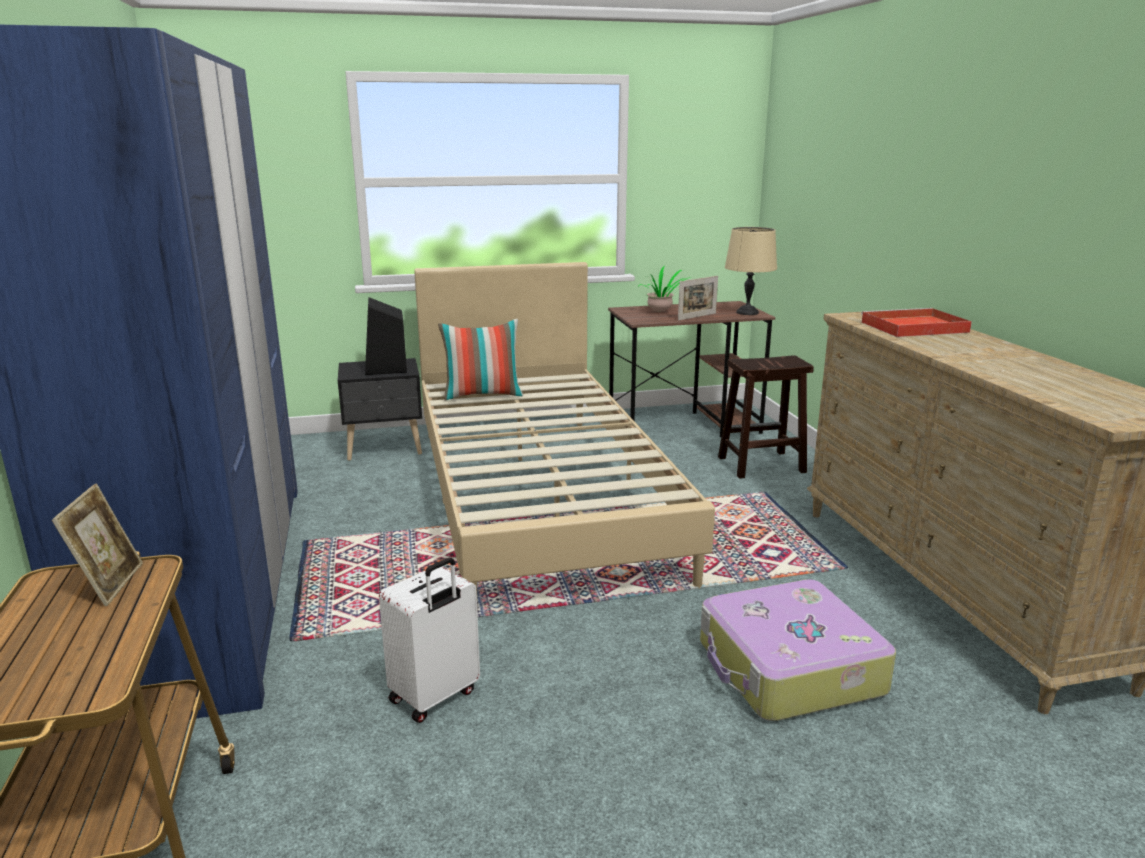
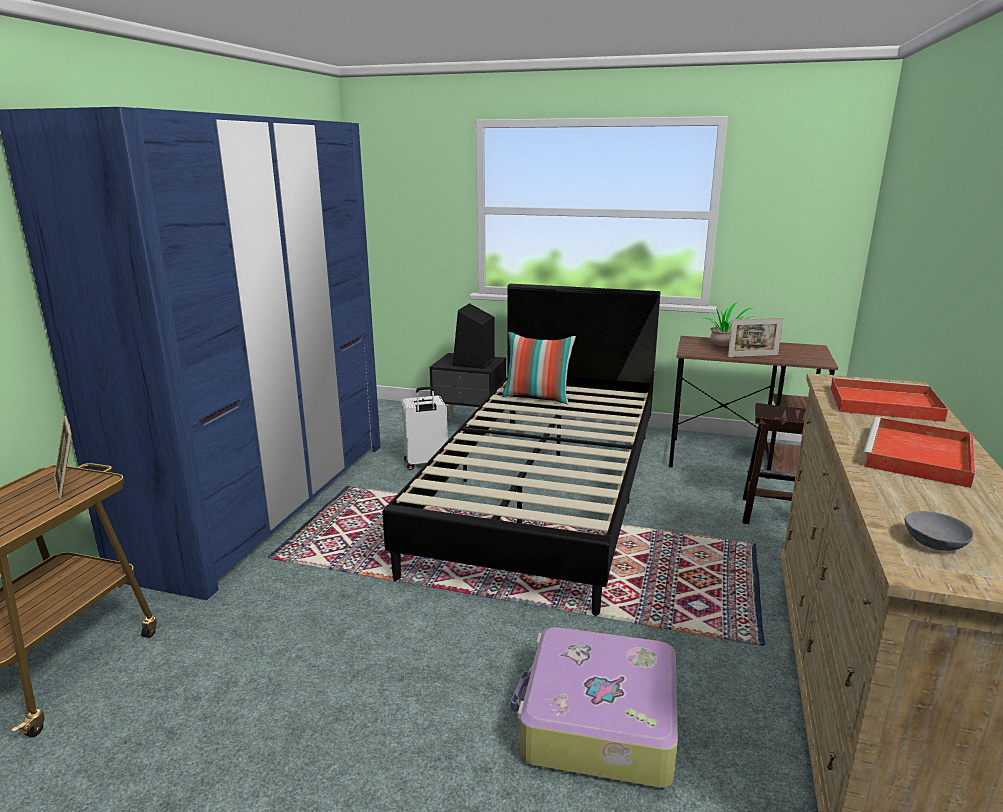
camera: 30 degrees right, 0 degrees up
picture frame [52,483,143,606] -> picture frame turned 120 degrees clockwise [54,416,72,499]
white suitcase [379,558,480,723] -> white suitcase moved to [402,387,448,470]
beige bed [414,262,715,593] -> black bed [382,284,660,617]
beige table lamp [725,227,777,315] -> none
none -> red tray [862,417,975,488]
none -> grey bowl [905,511,974,551]

